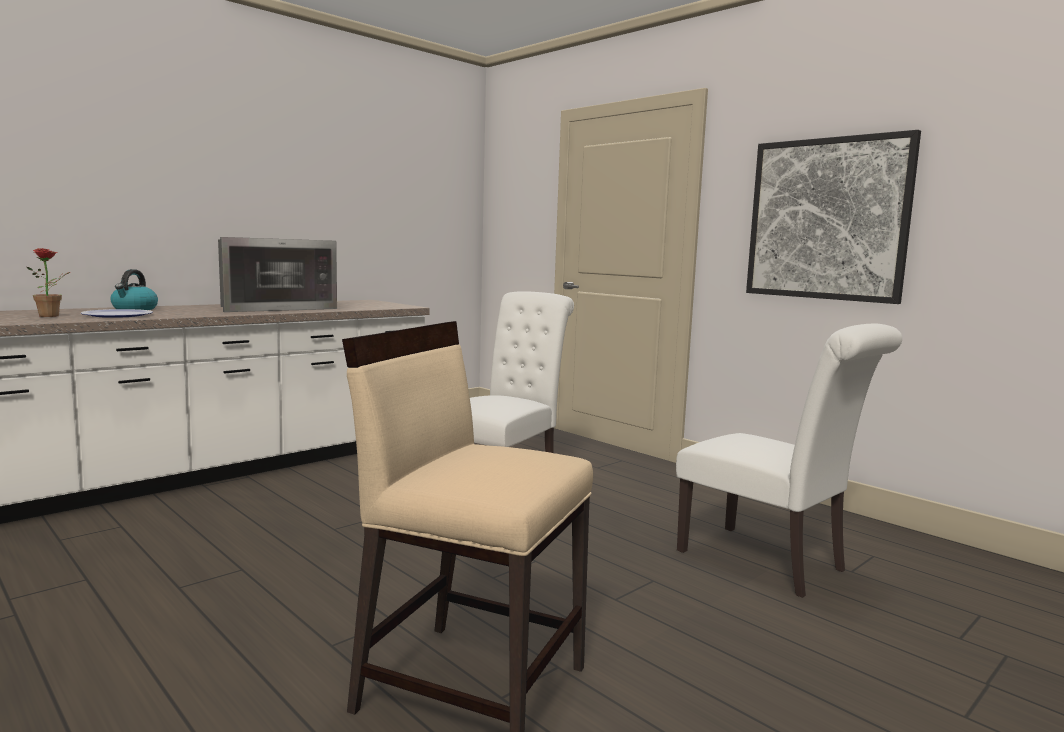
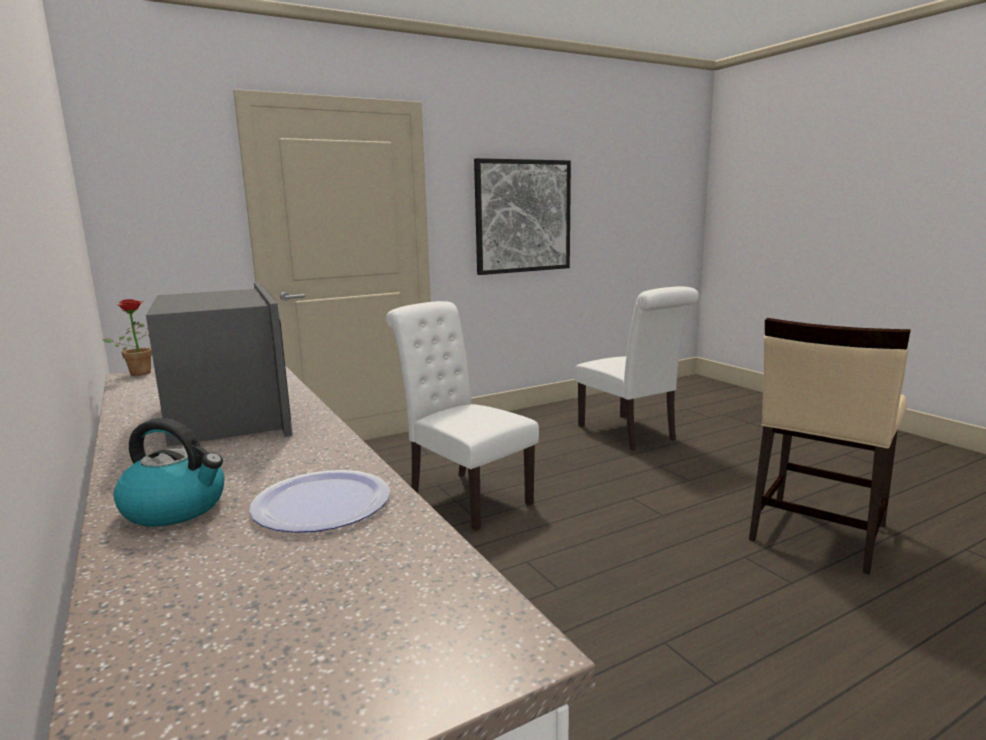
camera: 75 degrees left, 5 degrees up
potted plant [27,248,70,317] -> potted plant moved to [102,299,152,376]
white chair [676,324,902,598] -> white chair turned 90 degrees clockwise [575,286,699,450]

